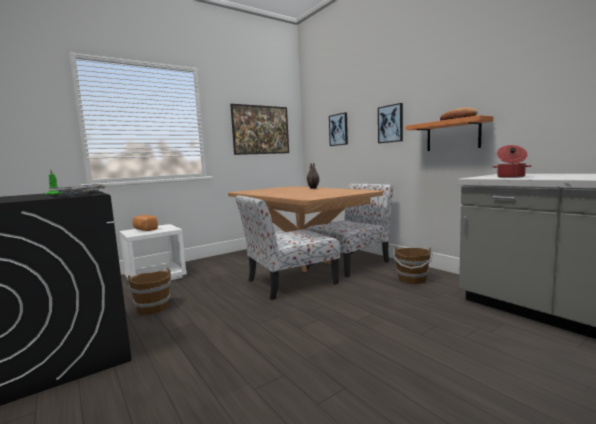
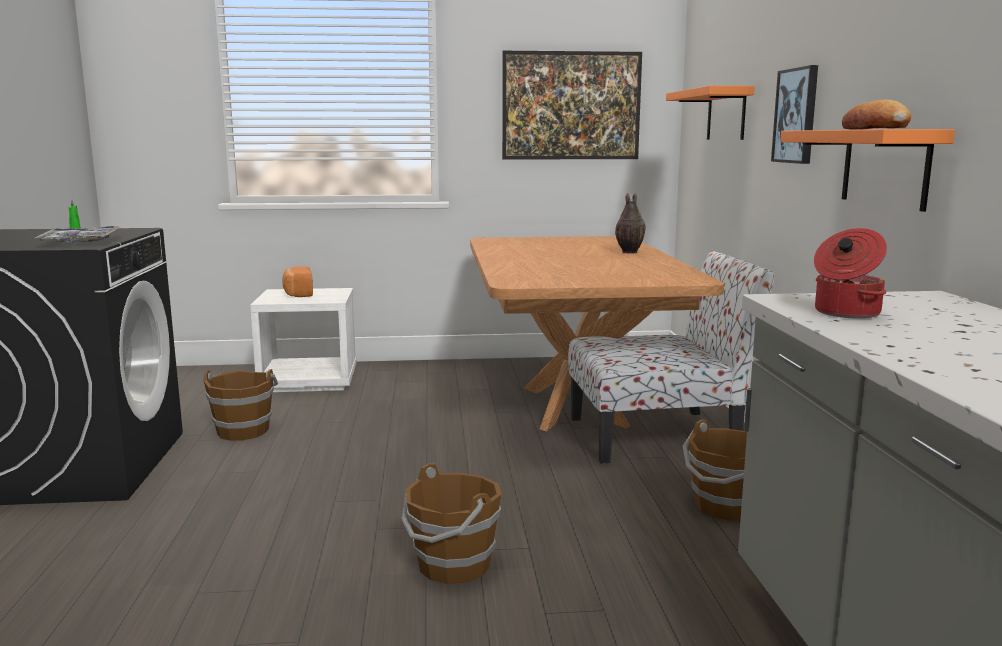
camera: 30 degrees right, 5 degrees up
chair [236,195,340,300] -> none
picture [329,112,348,146] -> orange shelf [666,86,755,140]
none -> brown bucket [401,464,502,584]

